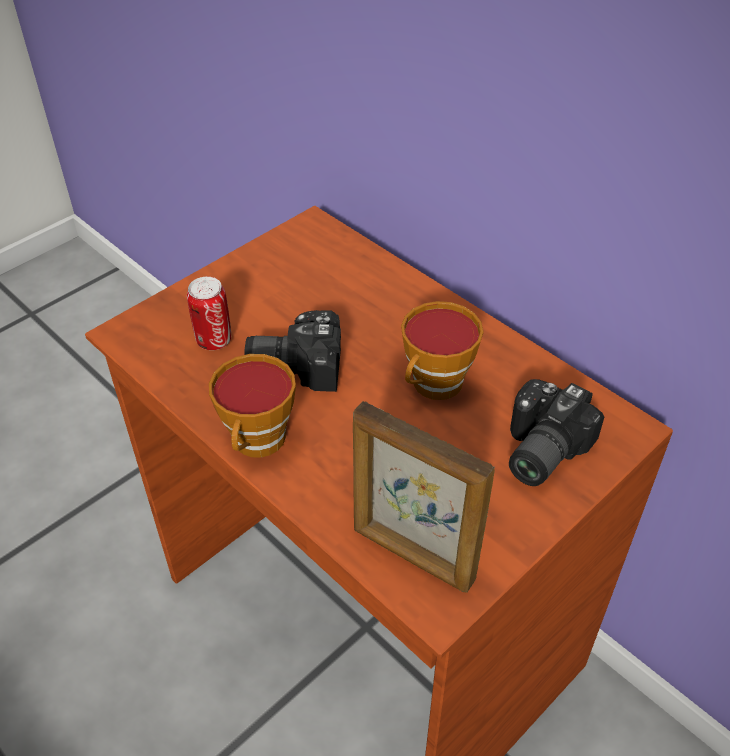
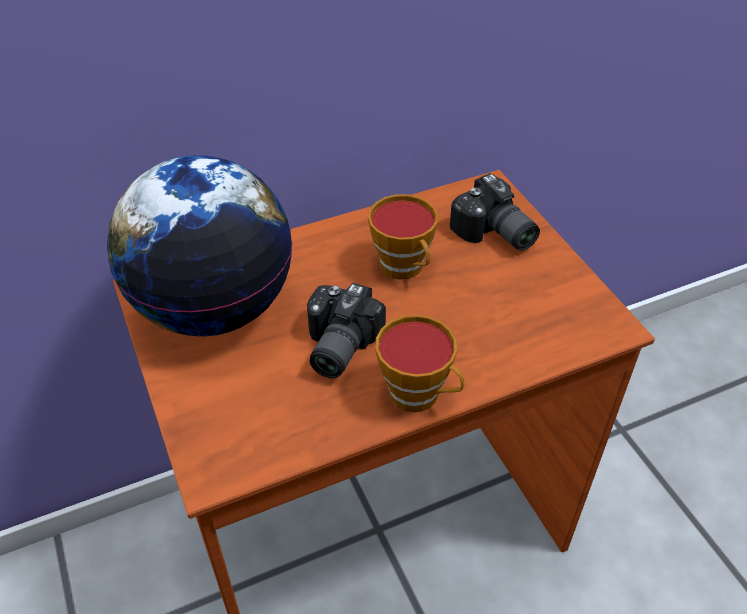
camera: 70 degrees left, 0 degrees up
can [187,277,231,350] -> none
picture frame [353,401,495,592] -> none
none -> globe [107,155,293,336]

